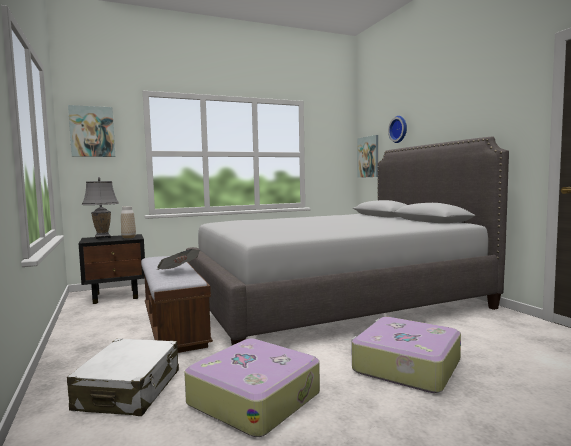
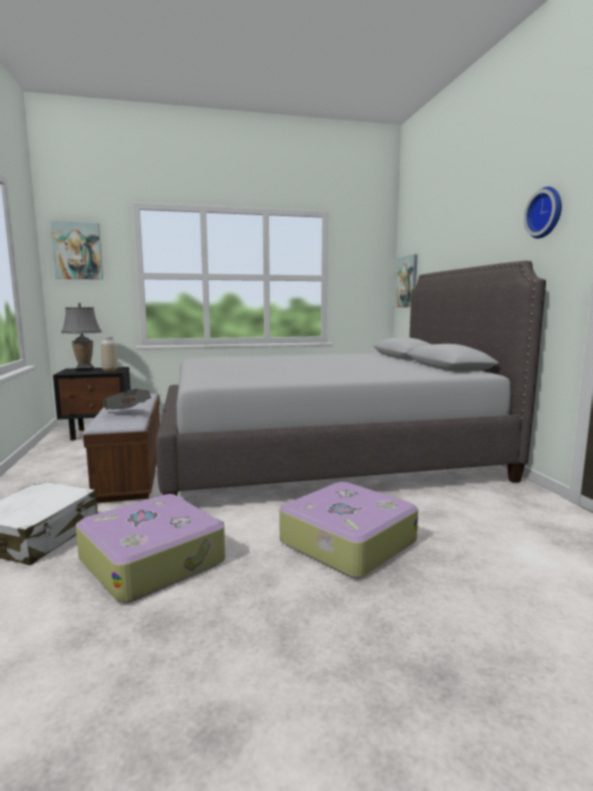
camera: 10 degrees right, 5 degrees up
wall clock [388,116,407,143] -> wall clock moved to [524,187,562,238]

